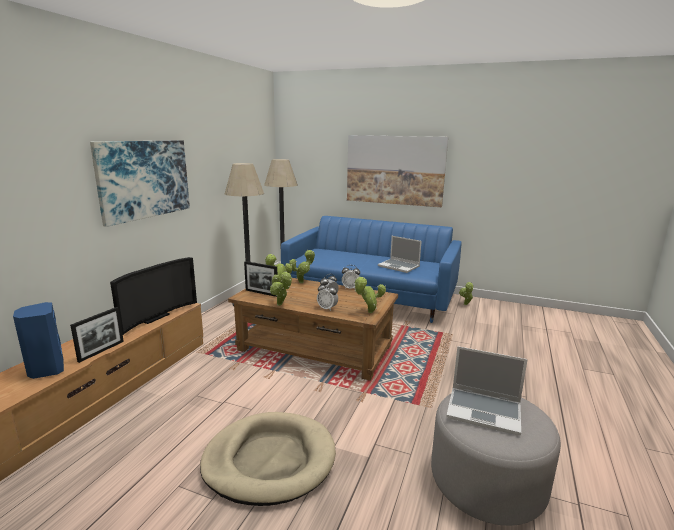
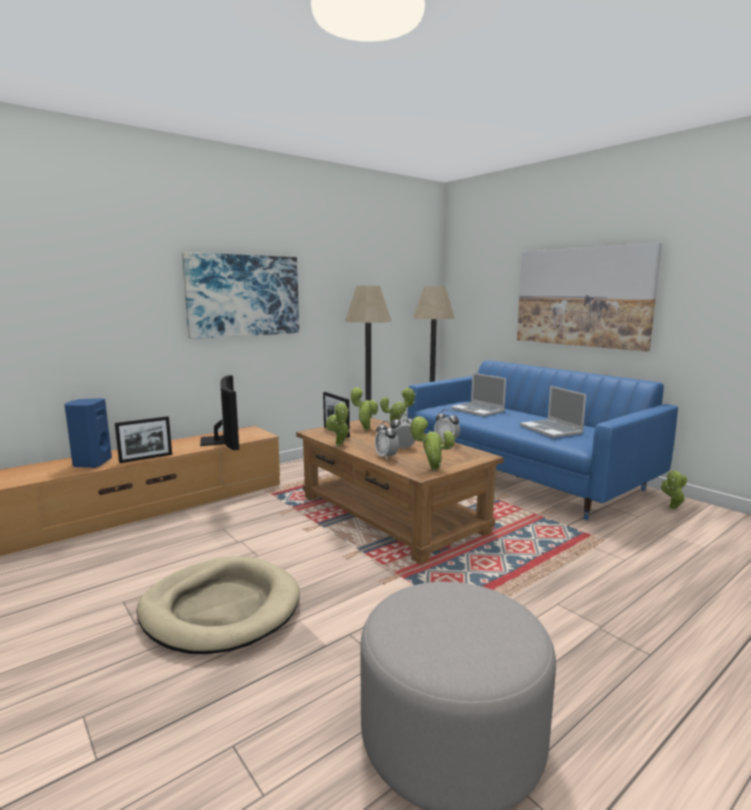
camera: 30 degrees right, 5 degrees down
television [110,257,197,335] -> television turned 75 degrees counterclockwise [200,375,239,450]
laptop [446,346,528,435] -> laptop moved to [451,373,506,417]

